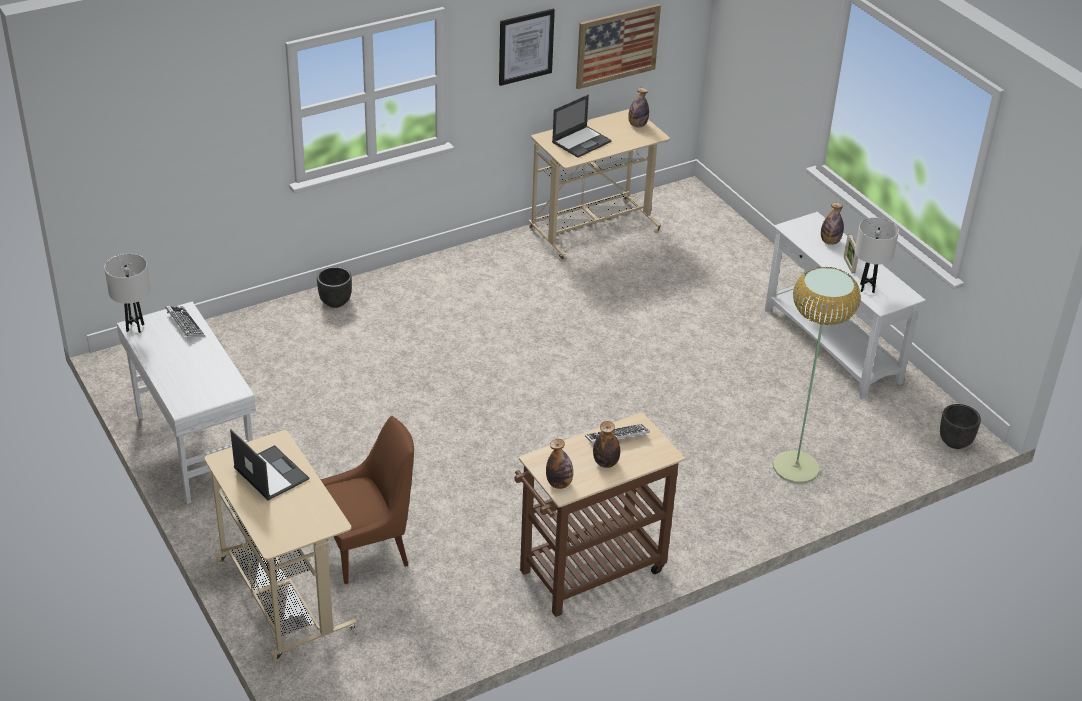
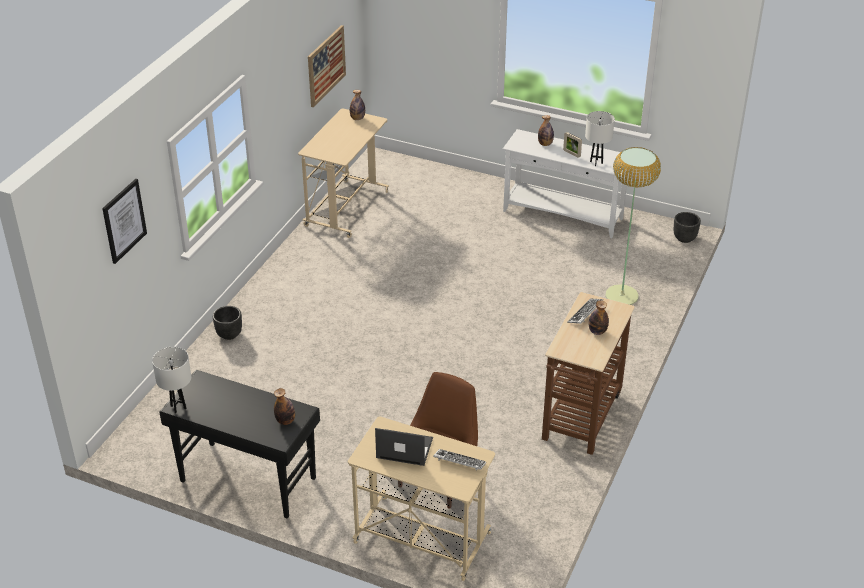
camera: 35 degrees left, 0 degrees up
white console table [117,301,256,504] -> black console table [159,370,320,519]
keyboard [165,306,205,337] -> keyboard moved to [433,449,486,470]
picture [499,9,555,86] -> picture moved to [102,179,147,264]
bottle [546,439,573,489] -> bottle moved to [274,388,295,425]
laptop [552,95,612,158] -> none

